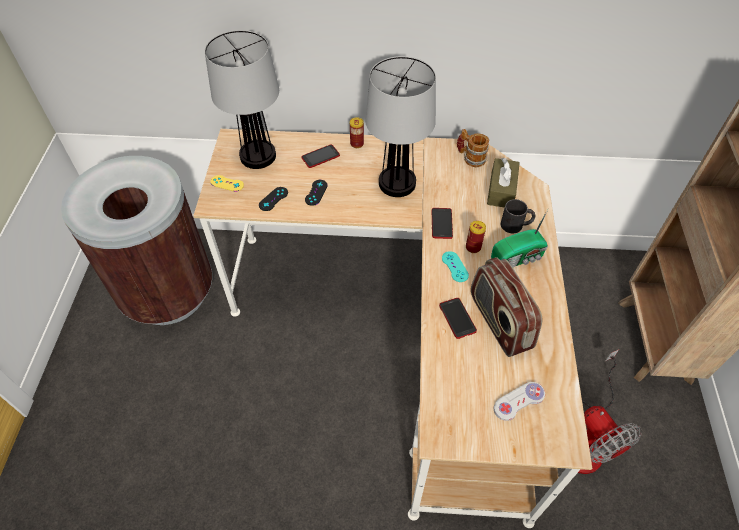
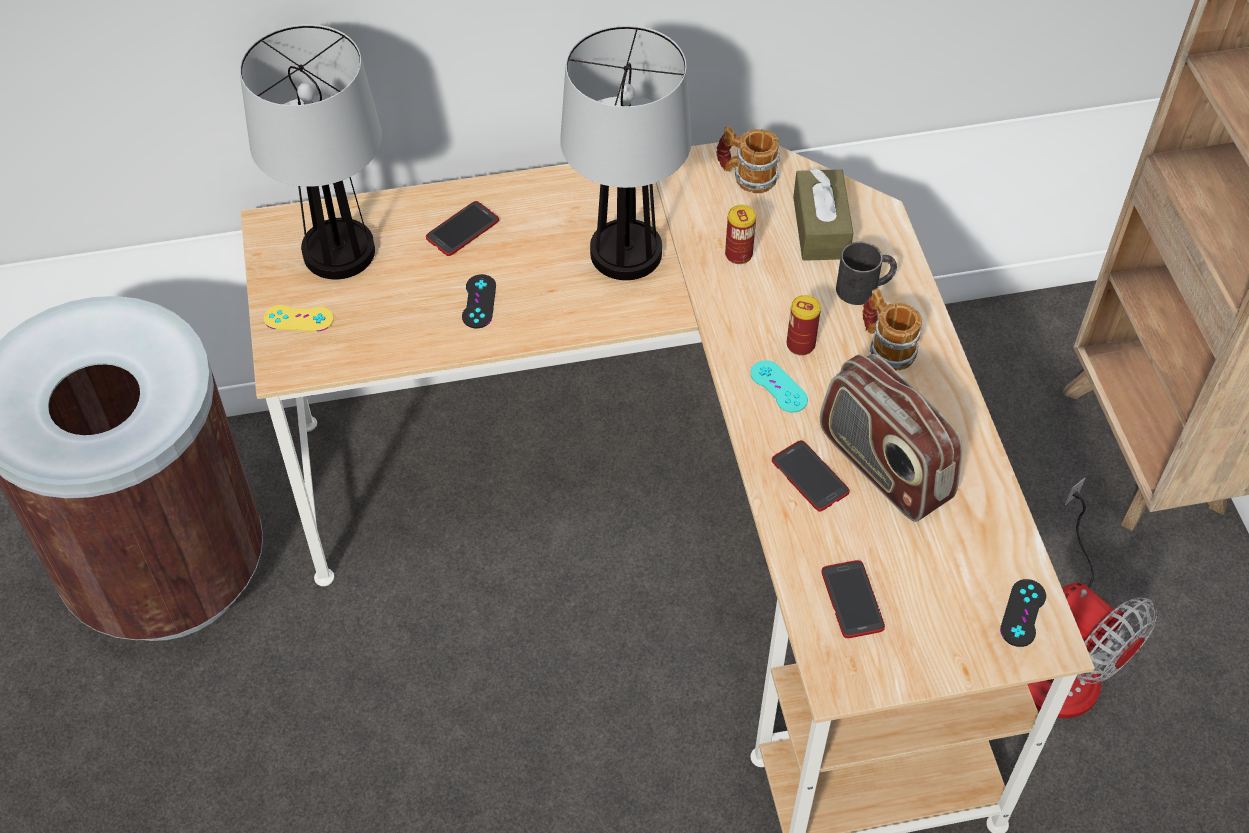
camera: 15 degrees left, 0 degrees up
black game controller [259,187,288,211] -> black game controller moved to [1000,579,1046,647]
can [350,117,364,148] -> can moved to [725,205,756,264]
phone [432,208,453,239] -> phone moved to [821,560,885,638]
radio [491,208,549,267] -> mug [863,288,922,371]
white game controller [494,382,545,421] -> none

